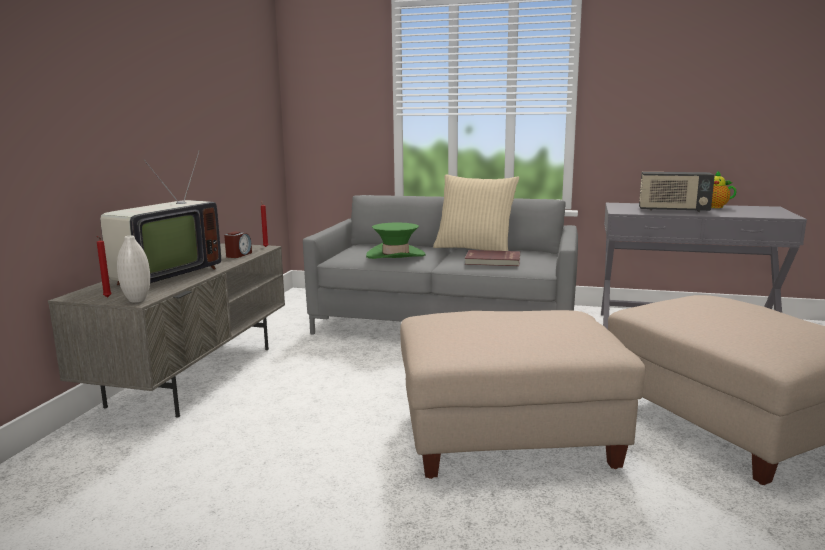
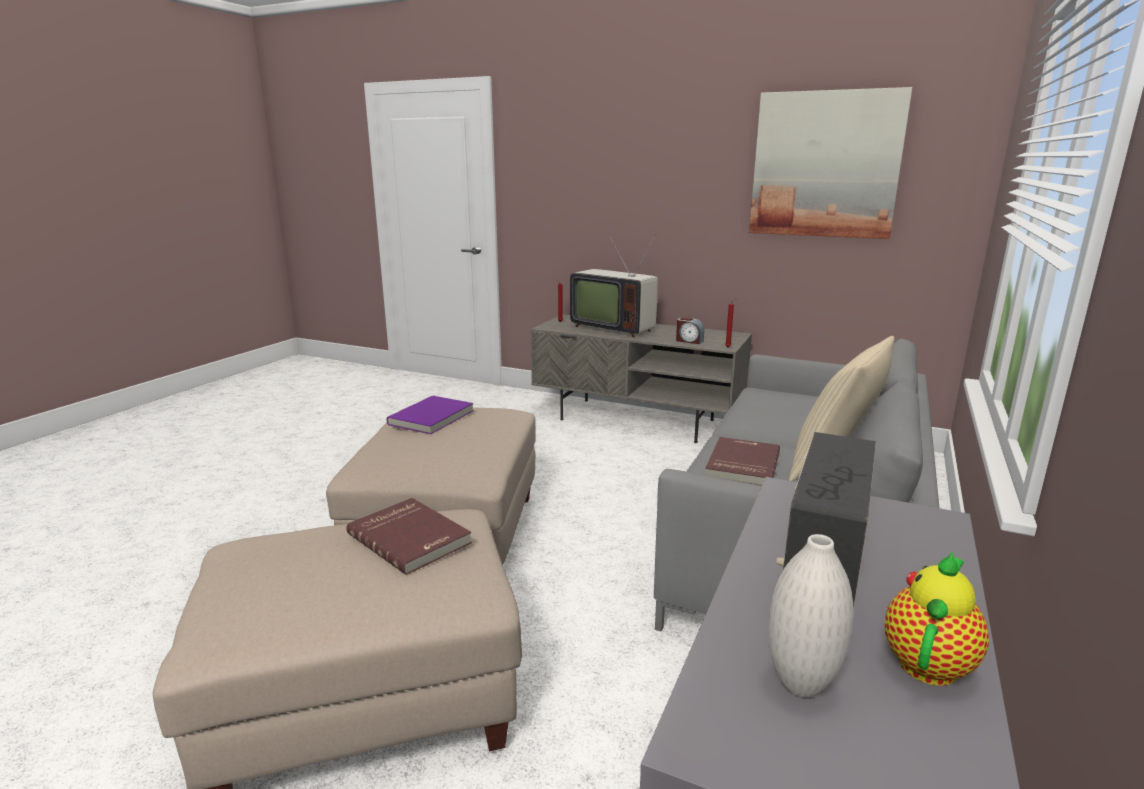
camera: 100 degrees right, 5 degrees up
white vase [117,236,150,303] -> white vase moved to [768,534,853,698]
green hat [366,223,425,259] -> none
none -> red book [346,498,472,575]
none -> purple book [386,396,474,434]
none -> picture [749,87,913,239]

